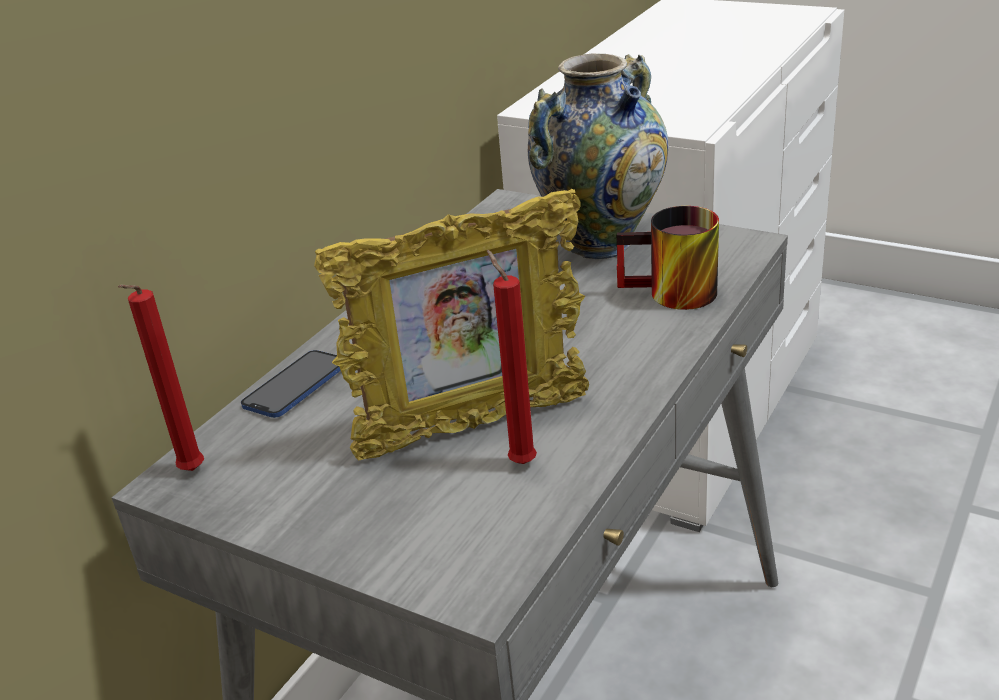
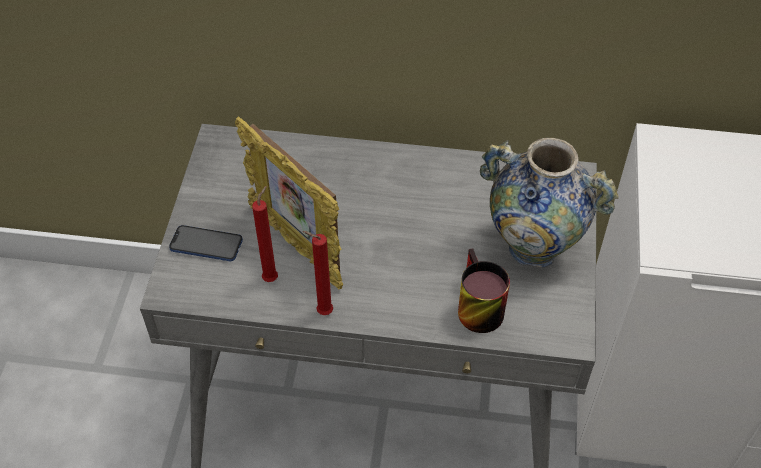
camera: 65 degrees right, 20 degrees up
red candle [118,284,204,471] -> red candle moved to [303,231,333,315]
phone [241,350,341,418] -> phone moved to [169,225,243,262]

